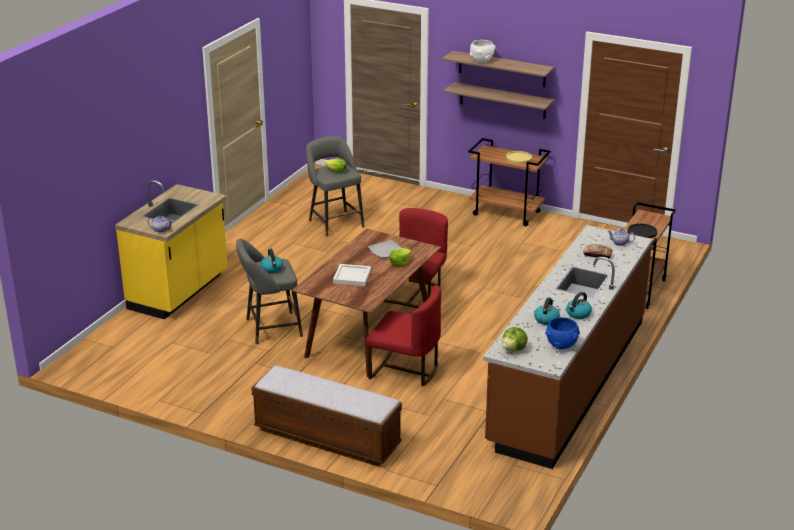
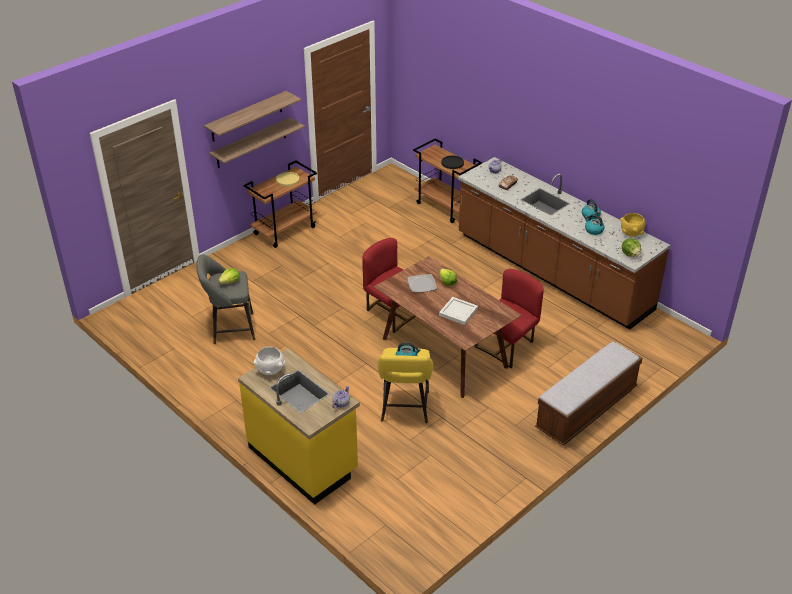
camera: 70 degrees left, 10 degrees up
grey stool [236,239,303,344] -> yellow stool [377,348,433,423]
white bowl [469,40,496,62] -> white bowl moved to [253,347,285,375]
blue bowl [545,317,580,349] -> yellow bowl [620,213,646,237]

